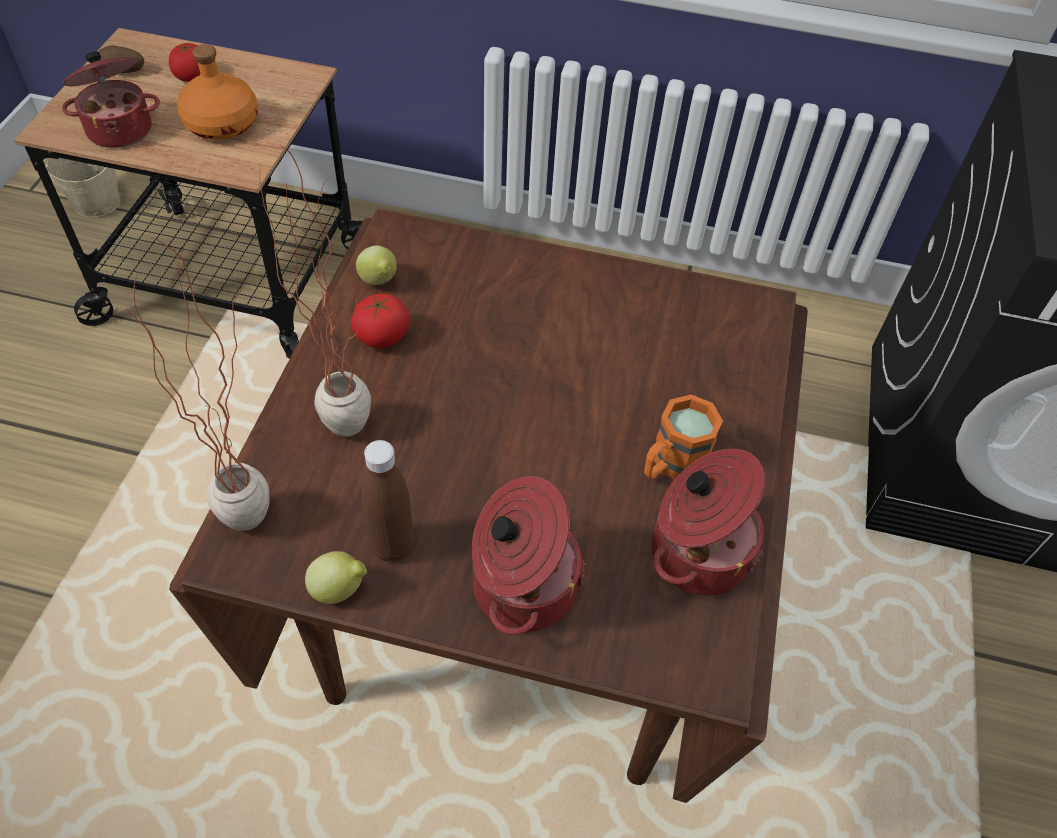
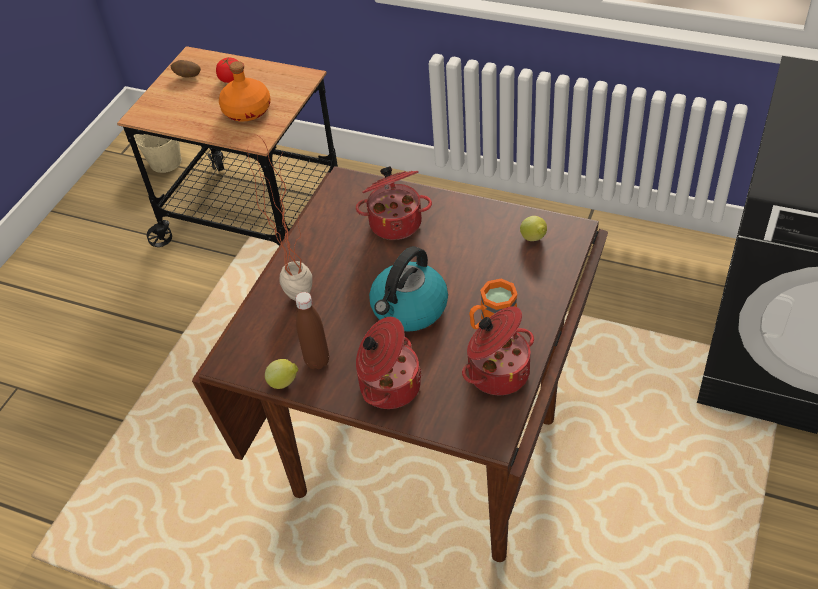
camera: 15 degrees right, 5 degrees down
cooking pot [62,51,160,148] -> cooking pot moved to [356,166,432,240]
potted plant [125,238,270,531] -> none
tomato [351,294,409,348] -> none
lemon [356,245,397,285] -> lemon moved to [520,216,547,241]
none -> kettle [369,246,448,332]

